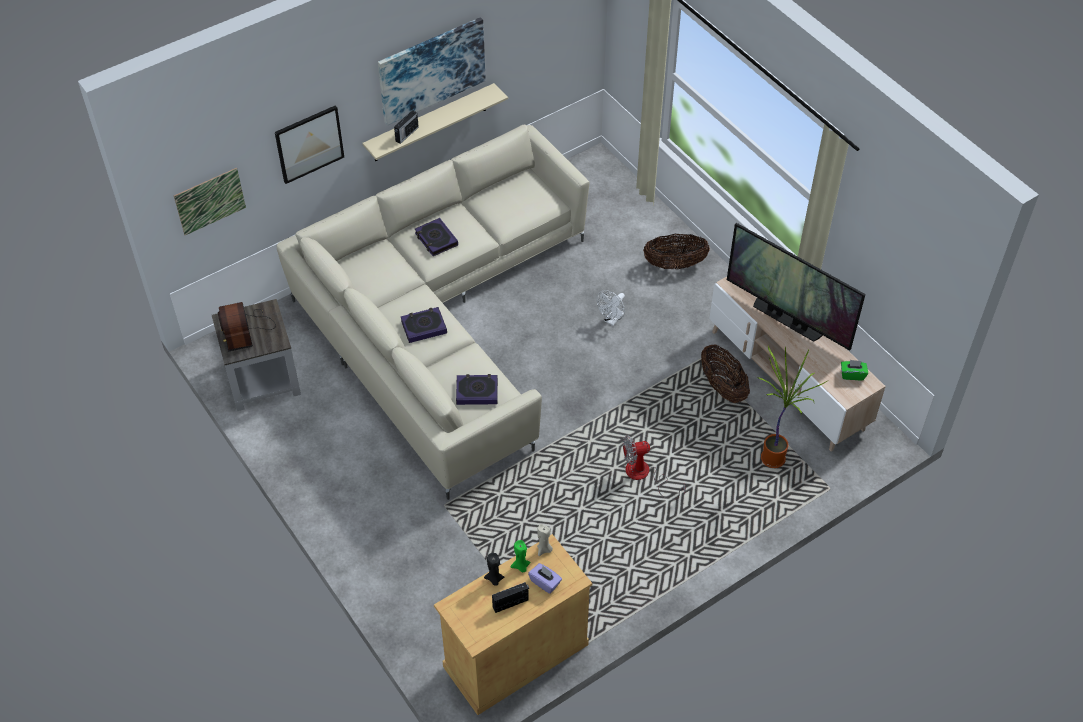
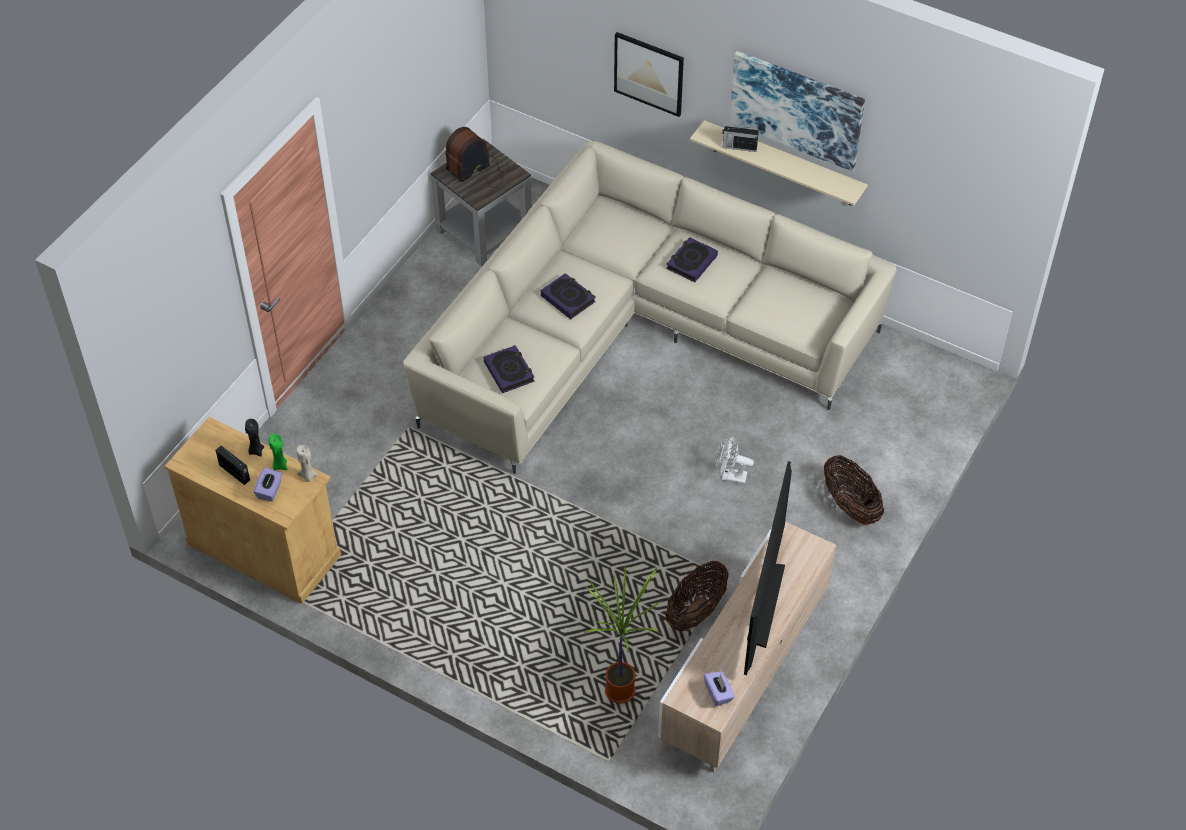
camera: 65 degrees right, 0 degrees up
picture [174,168,246,235] -> none
fan [623,435,686,500] -> none
green tissue box [841,360,868,380] -> purple tissue box [704,671,735,706]

